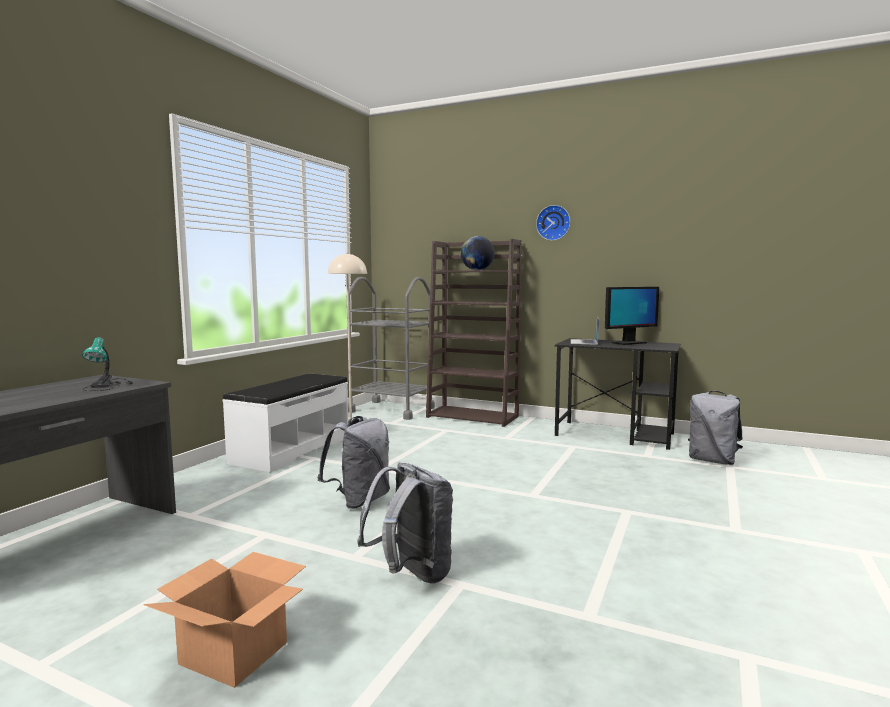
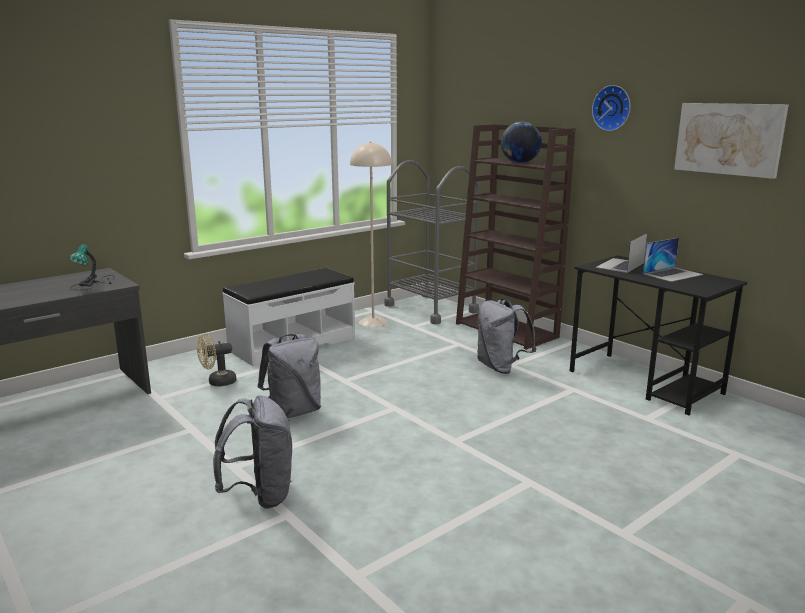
camera: 25 degrees right, 10 degrees up
cardboard box [143,552,306,688] -> none
monitor [605,287,659,345] -> laptop [643,238,704,282]
grey backpack [688,391,743,465] -> grey backpack moved to [477,299,536,374]
none -> beige fan [197,334,237,386]
none -> picture [674,103,789,179]

